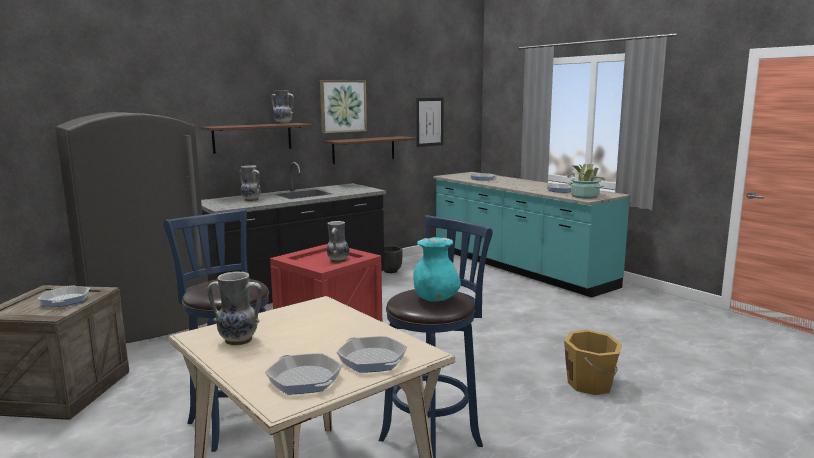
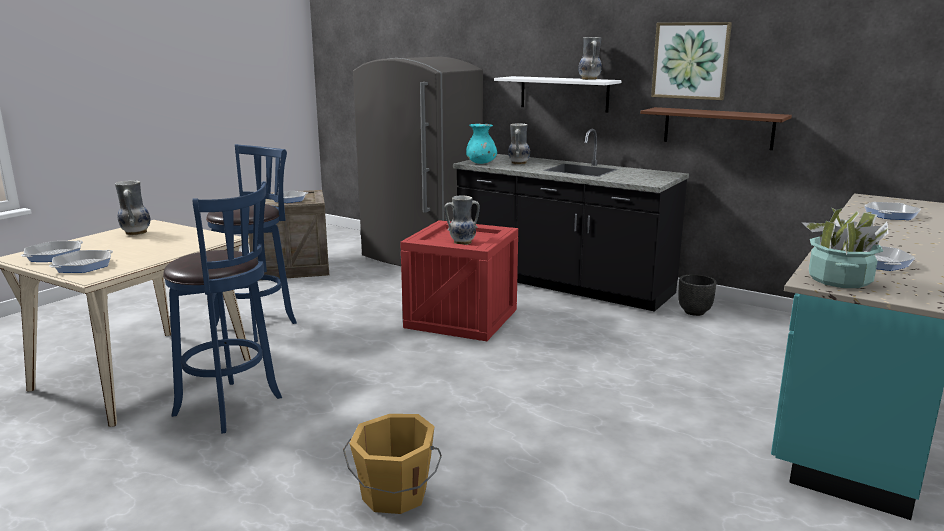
camera: 70 degrees right, 5 degrees up
brown shelf [201,123,312,154] -> white shelf [494,76,622,113]
turquoise vase [413,237,461,302] -> turquoise vase moved to [466,124,497,164]
picture [416,98,443,147] -> none

